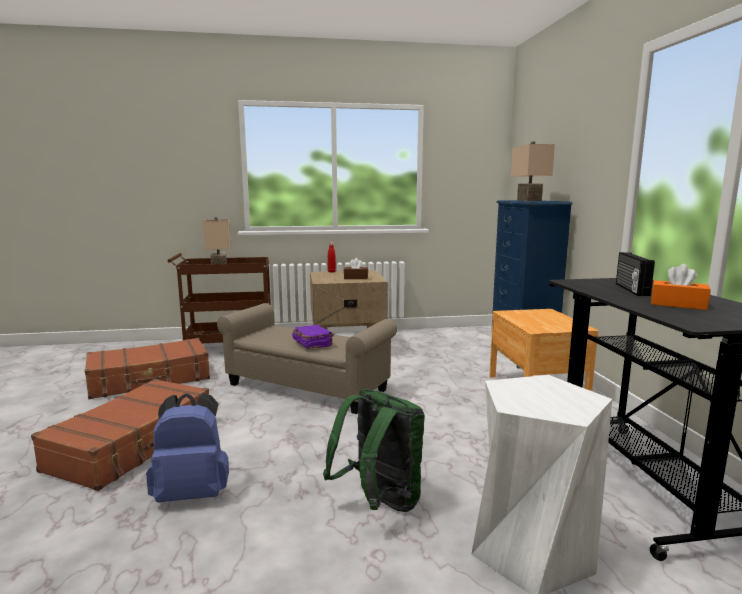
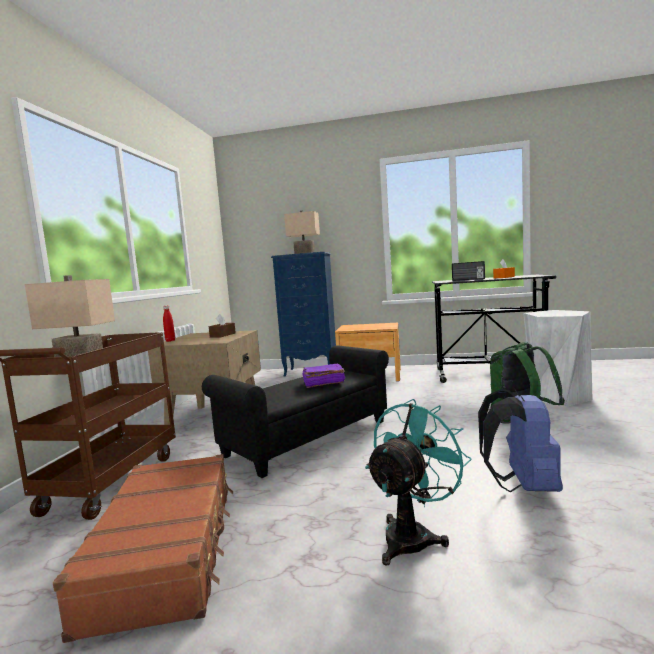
camera: 70 degrees left, 5 degrees down
brown suitcase [31,379,209,491] -> turquoise fan [365,399,472,566]
beige ottoman [217,303,397,414] -> black ottoman [202,345,389,478]

